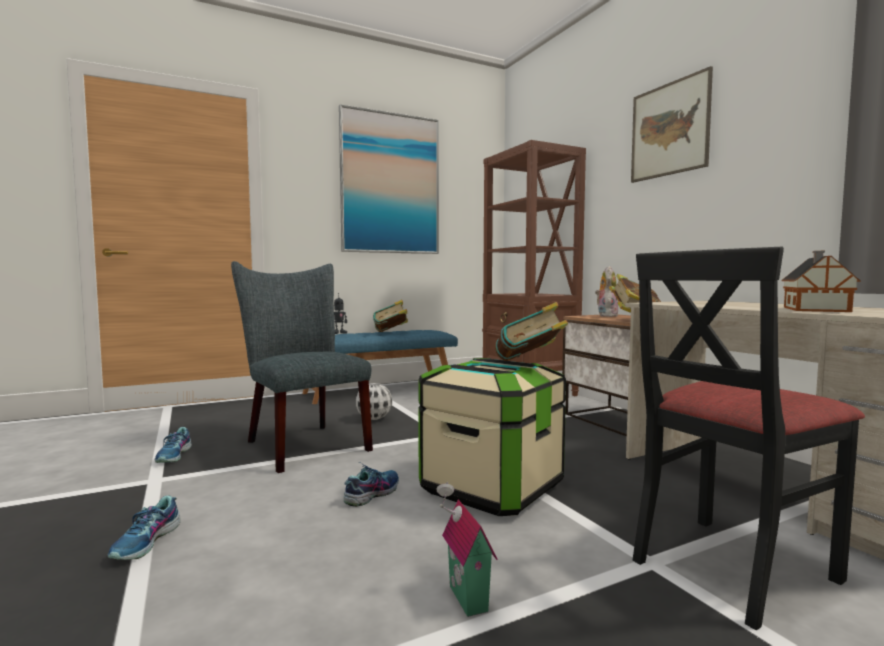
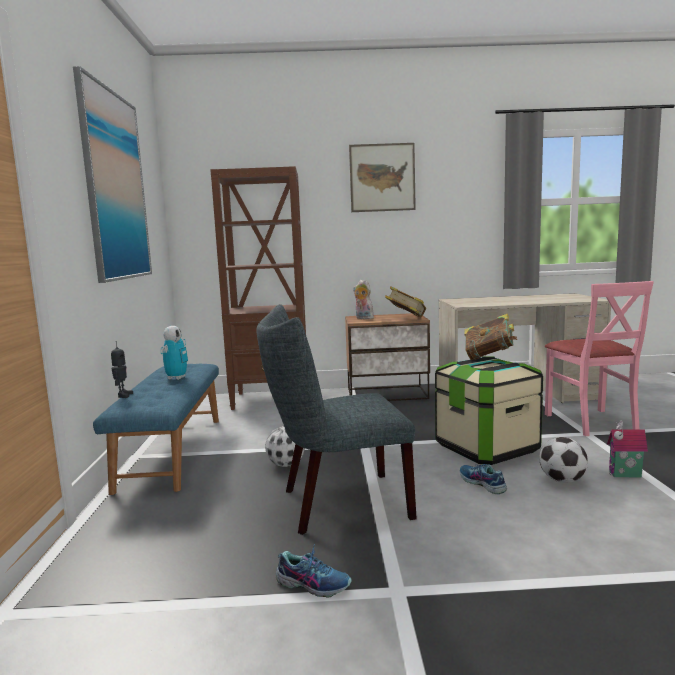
camera: 65 degrees left, 5 degrees up
shoe [108,495,180,560] -> none
book [373,300,408,332] -> toy robot [160,326,188,380]
black chair [633,247,865,630] -> pink chair [545,281,654,436]
toy house [781,251,861,312] -> none
none -> football [539,437,588,483]

